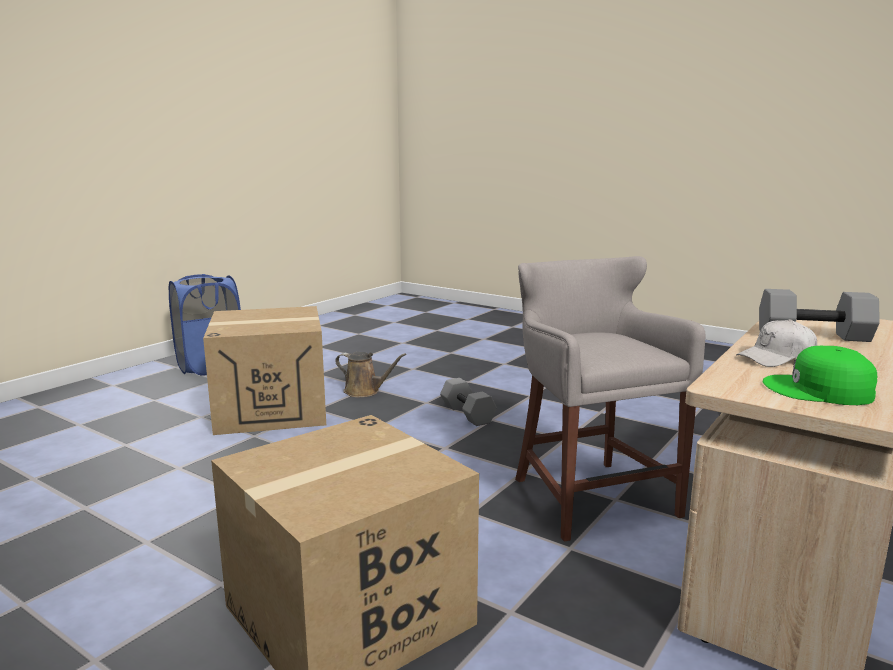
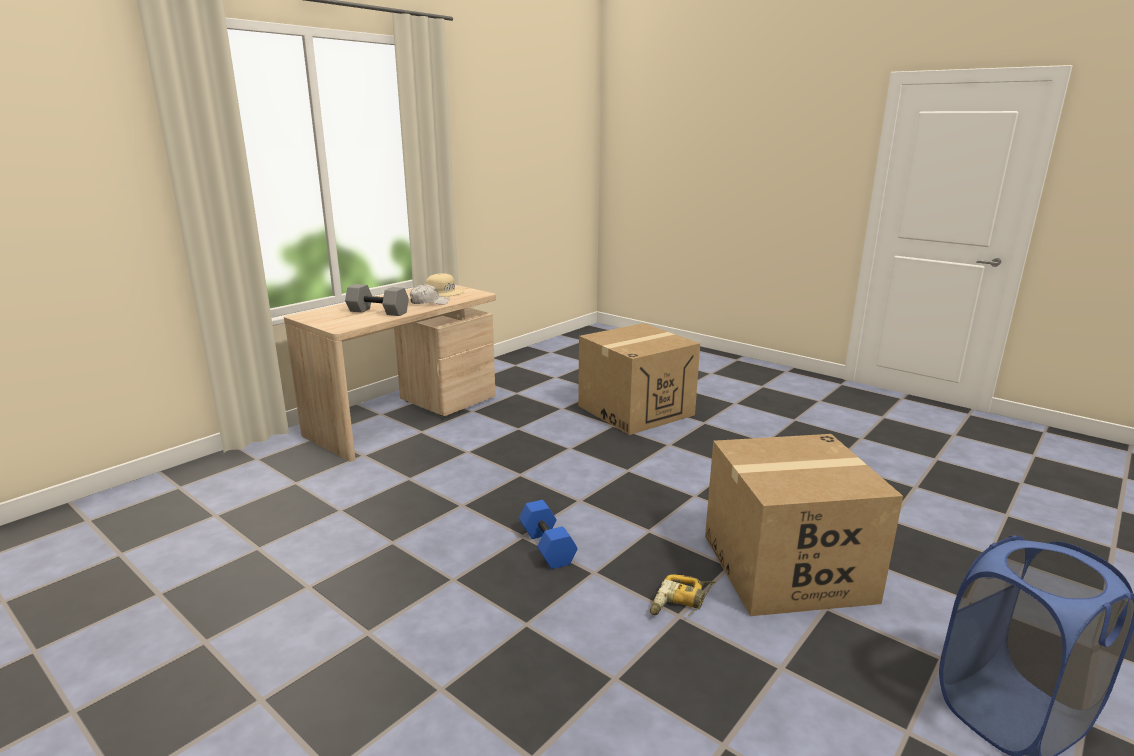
camera: 175 degrees left, 5 degrees up
brown watering can [335,352,407,397] -> power drill [650,574,716,617]
grey dumbbell [440,378,497,426] -> blue dumbbell [519,500,578,569]
grey stool [515,256,706,542] -> none
green cap [763,346,877,405] -> beige cap [425,273,464,296]

